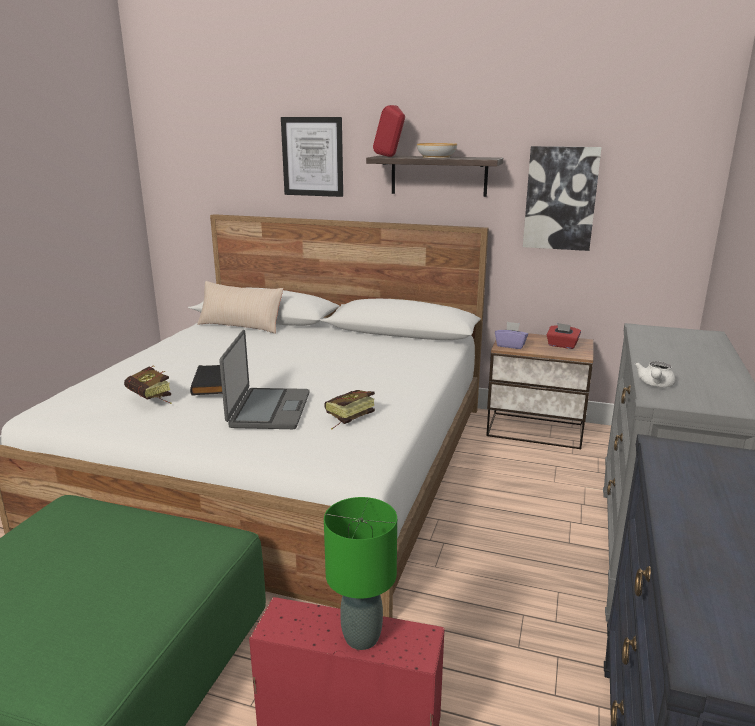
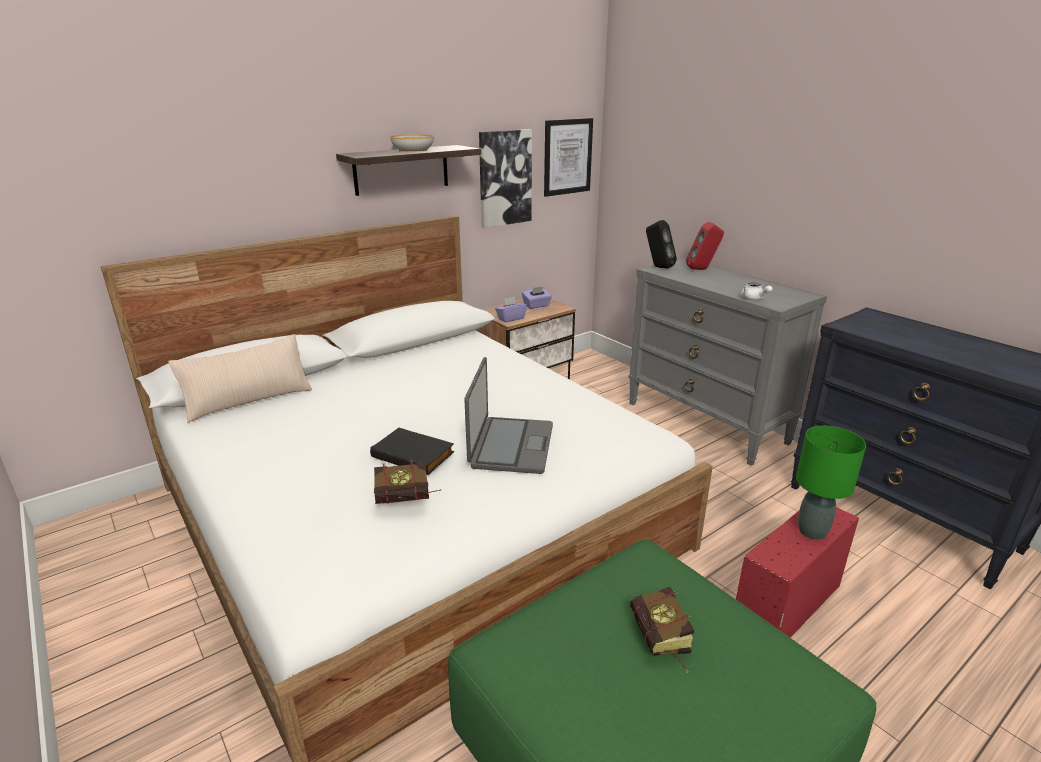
camera: 55 degrees left, 5 degrees up
laptop [219,330,310,429] -> laptop turned 60 degrees clockwise [465,357,553,474]
picture [281,117,343,197] -> picture moved to [544,118,593,197]
book [325,390,375,429] -> book moved to [630,587,694,673]
red speaker [373,105,405,157] -> red speaker moved to [686,222,724,270]
red tissue box [547,323,581,349] -> purple tissue box [522,286,552,309]
none -> black speaker [646,220,677,268]

